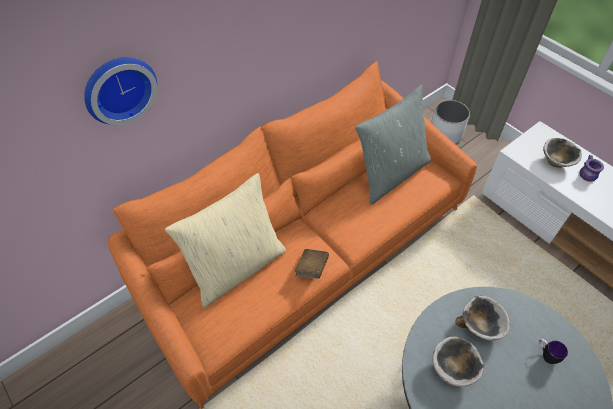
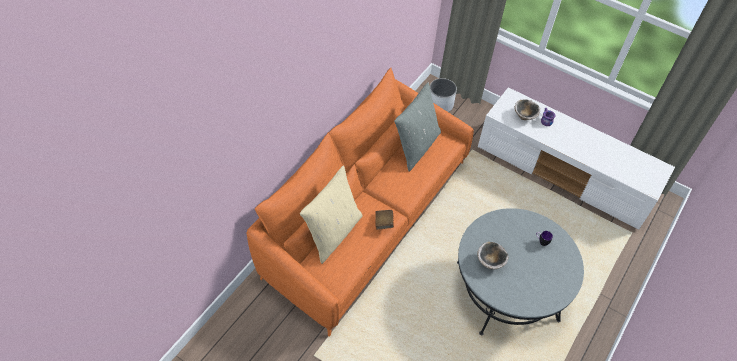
camera: 20 degrees left, 0 degrees up
wall clock [84,57,157,125] -> none
bowl [456,296,510,341] -> none

